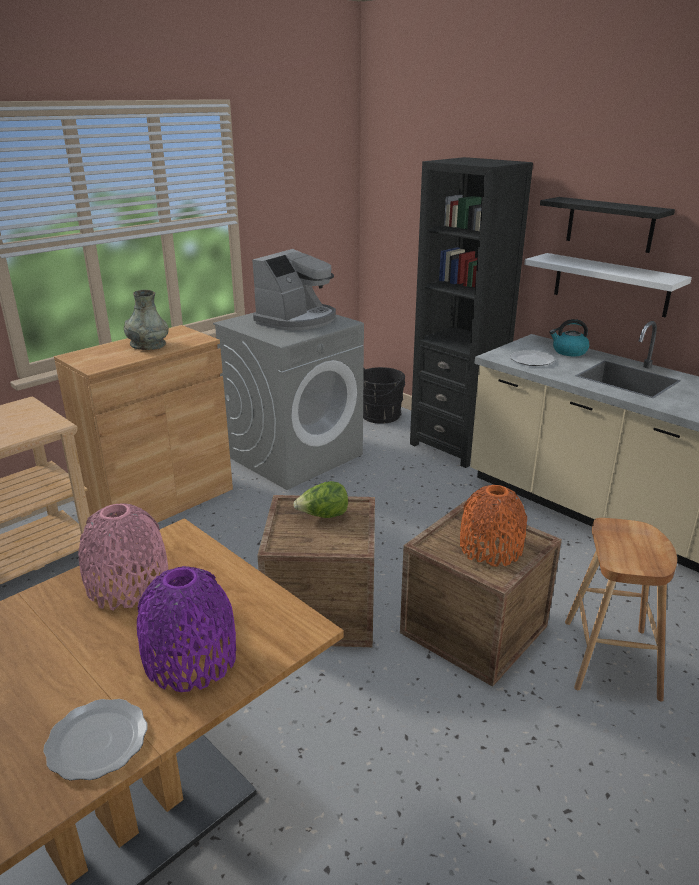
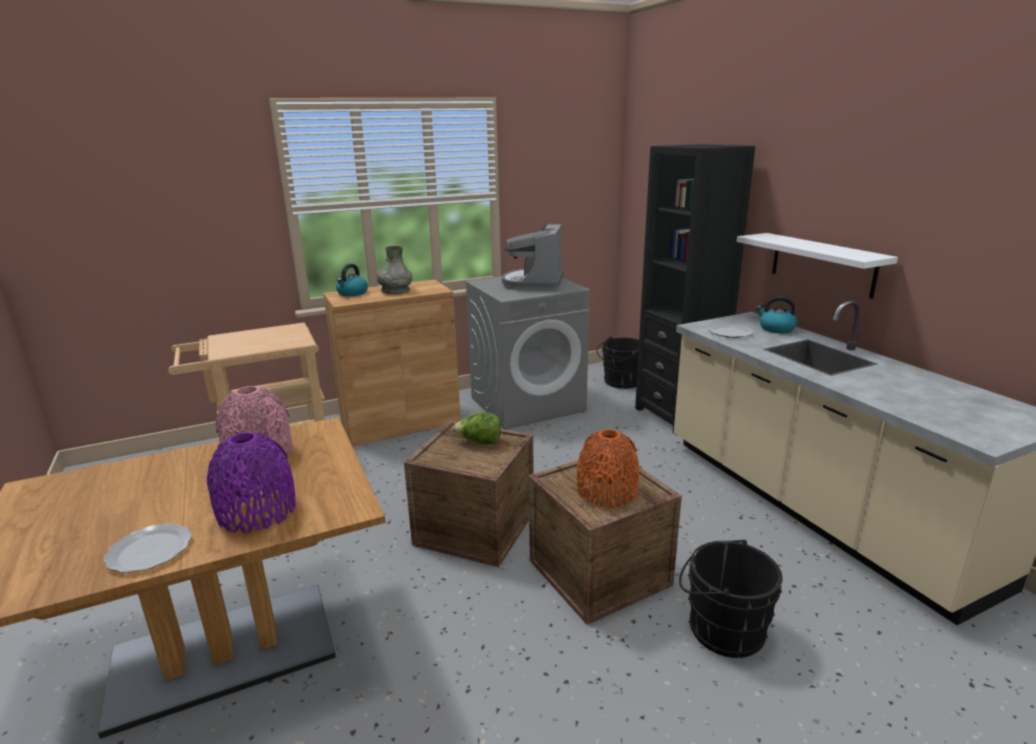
camera: 20 degrees right, 5 degrees down
coffee machine [252,249,336,330] -> coffee machine turned 135 degrees clockwise [502,224,563,291]
black shelf [540,197,675,253] -> none
brown stool [565,518,677,701] -> black bucket [679,540,782,658]
none -> kettle [336,264,368,296]

